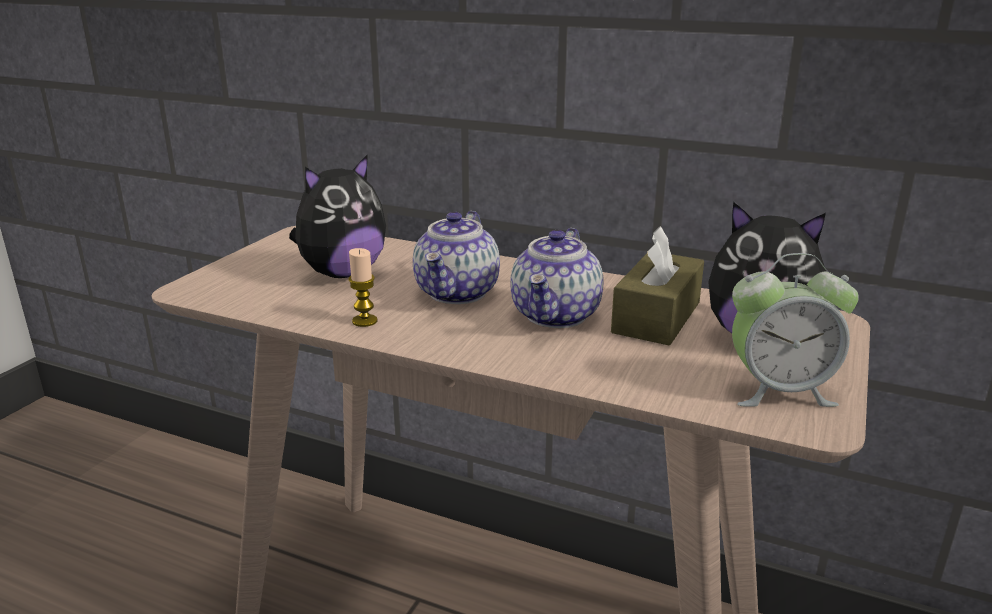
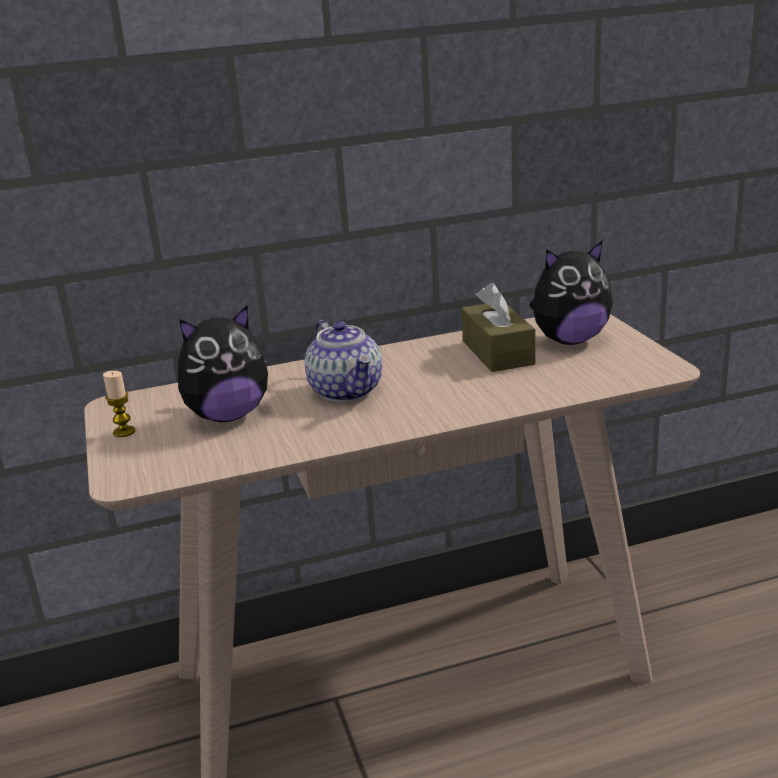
camera: 40 degrees left, 0 degrees up
plush toy [289,154,386,278] -> plush toy turned 60 degrees clockwise [178,306,268,422]
candle [348,248,378,327] -> candle moved to [103,371,135,437]
teapot [510,228,604,328] -> none
alarm clock [732,253,859,407] -> none

